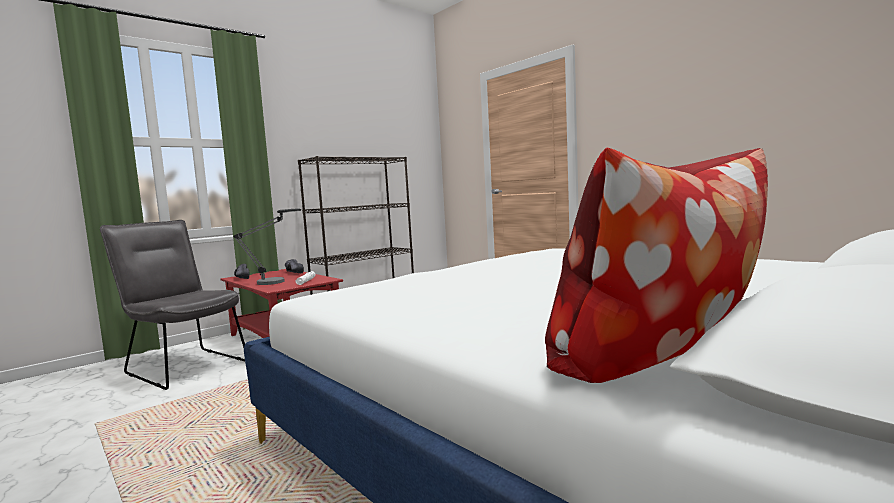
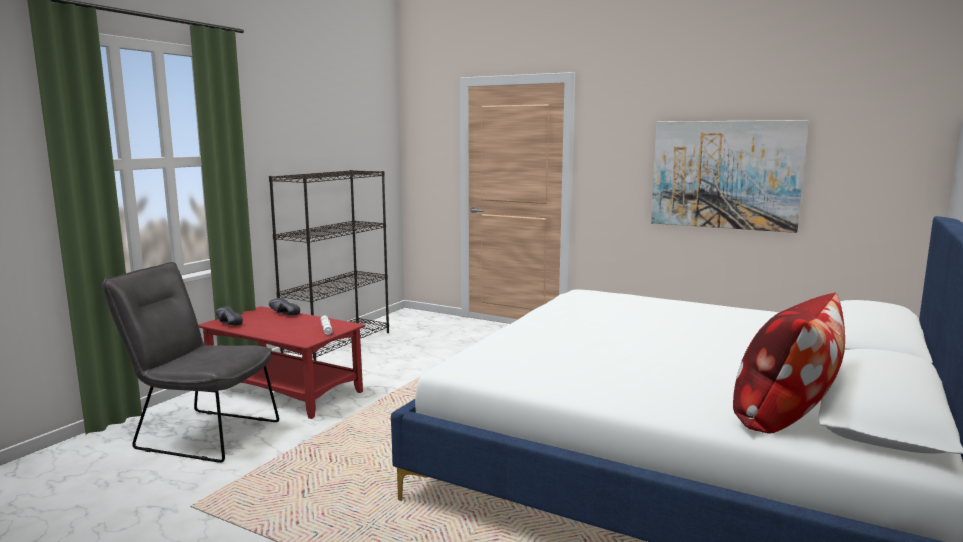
camera: 20 degrees left, 5 degrees up
table lamp [233,208,301,285] -> none
none -> picture [651,120,808,233]

